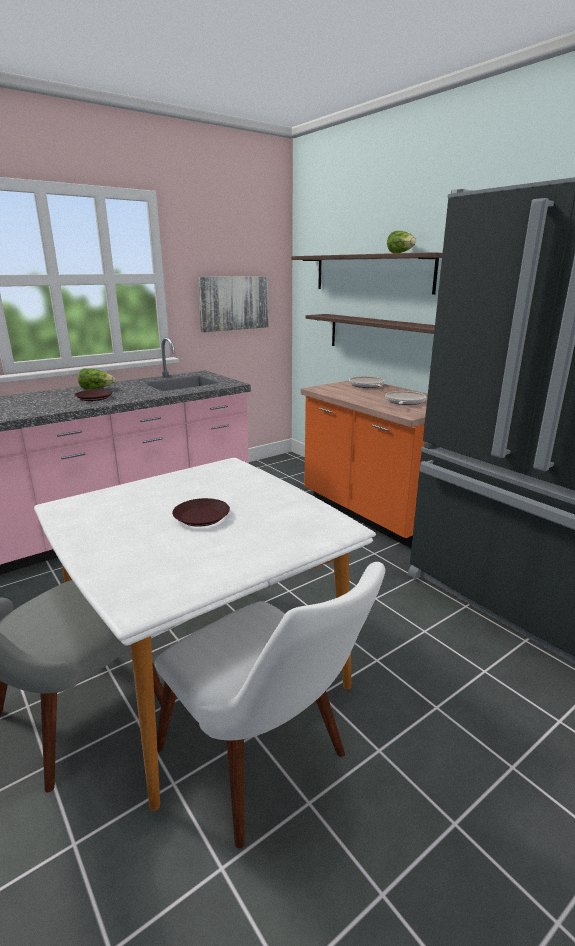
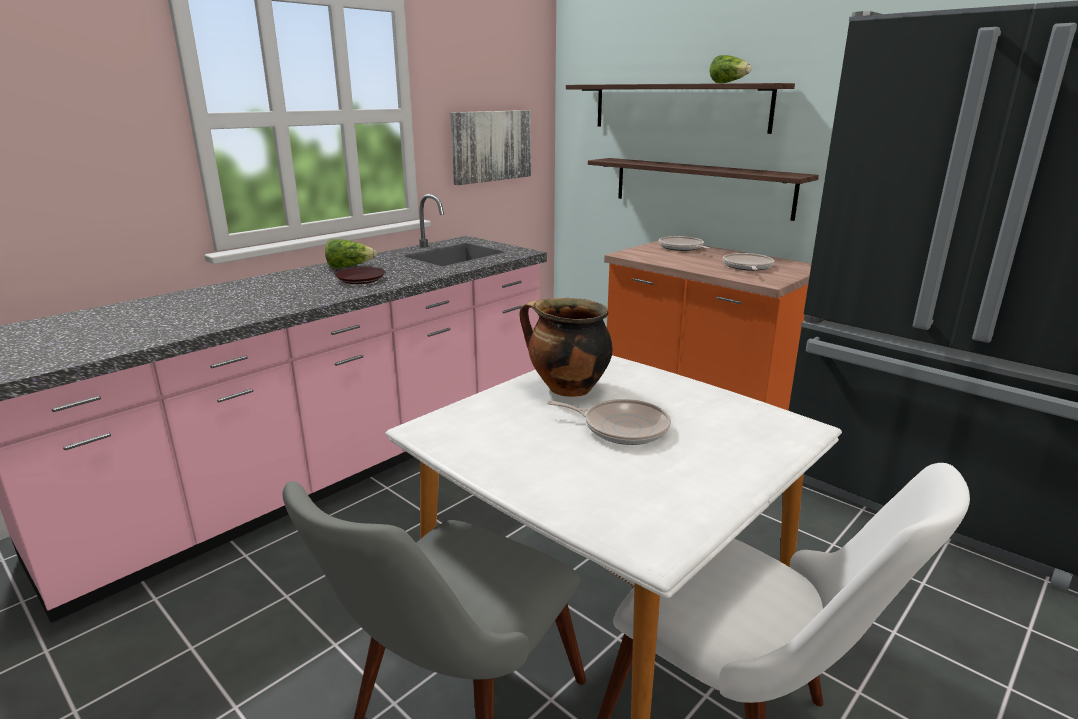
camera: 10 degrees left, 0 degrees up
brown plate [172,498,230,527] -> frying pan [547,399,671,445]
none -> cooking pot [519,298,613,397]

